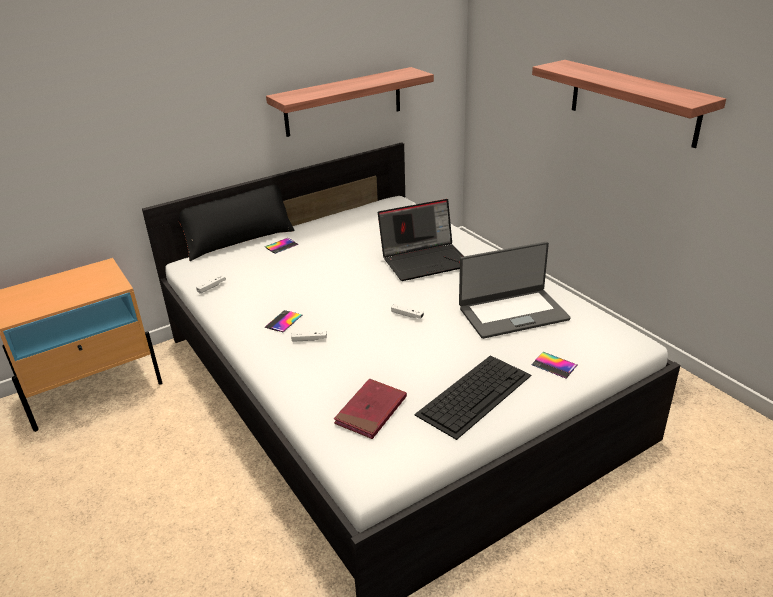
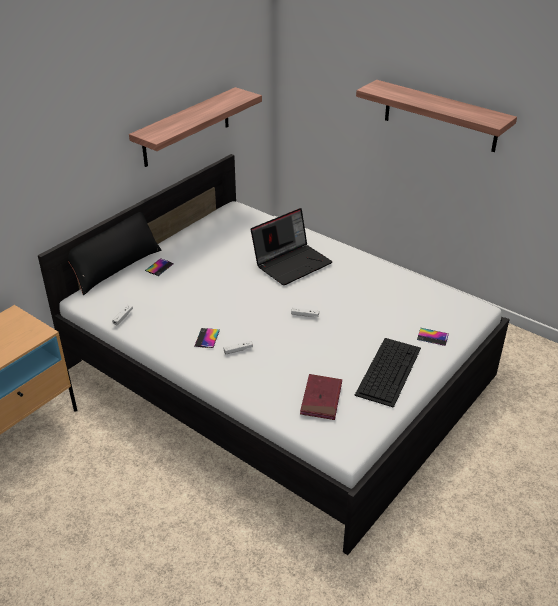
camera: 20 degrees left, 5 degrees up
laptop [459,242,571,339] -> none

